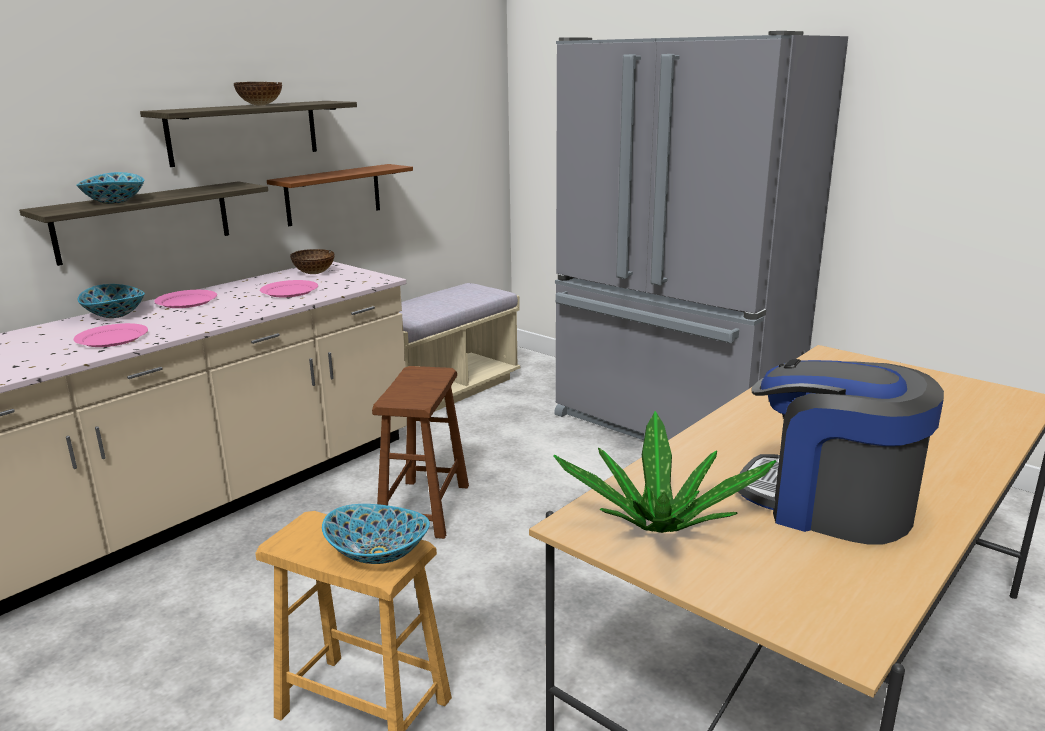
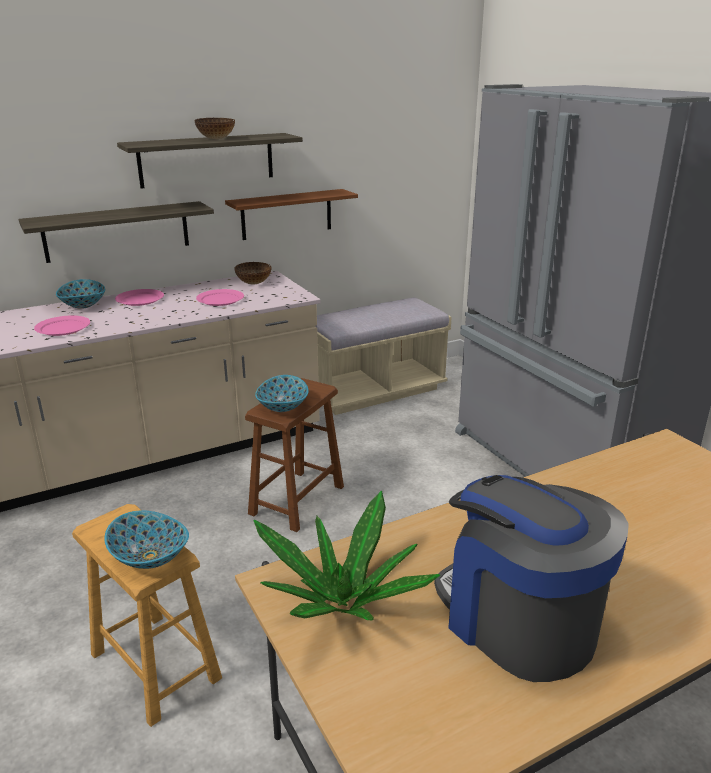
camera: 20 degrees right, 5 degrees up
bowl [77,172,144,204] -> bowl moved to [255,375,309,412]

